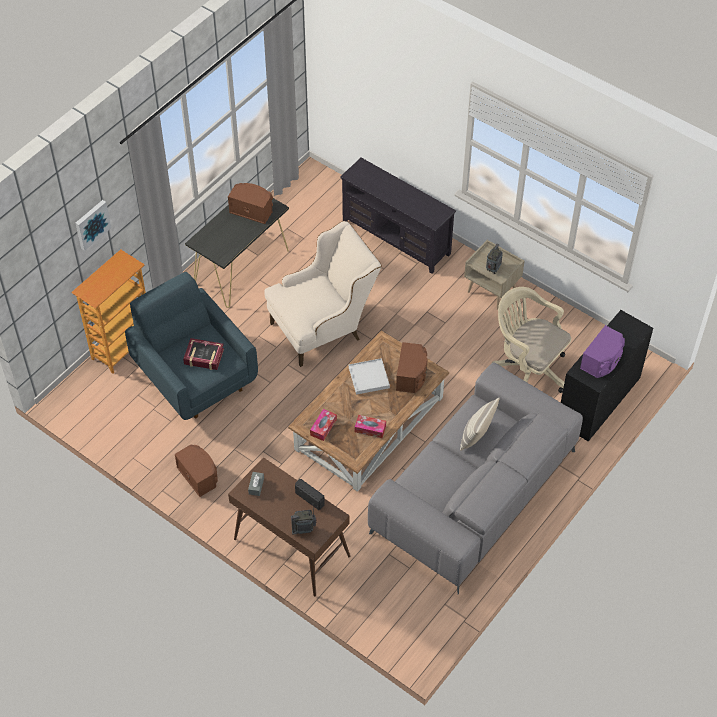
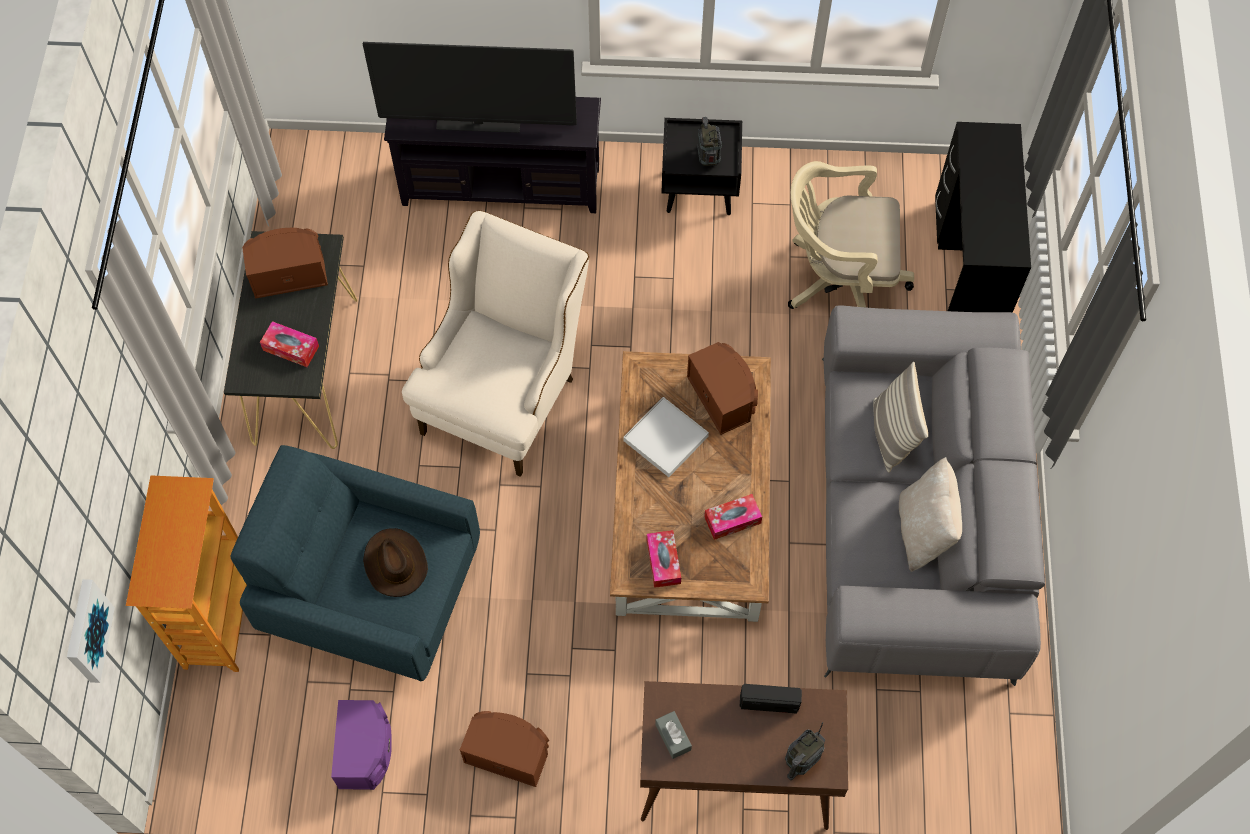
camera: 35 degrees left, 10 degrees up
picture [75,200,111,251] -> picture moved to [67,579,115,683]
book [183,338,224,370] -> brown hat [363,528,428,597]
beige nightstand [464,240,525,310] -> black nightstand [661,118,742,215]
purple speaker [580,325,625,378] -> purple speaker moved to [331,700,392,790]
none -> tissue box [260,321,319,367]
none -> television [363,42,577,133]
none -> beige pillow [899,457,962,572]

